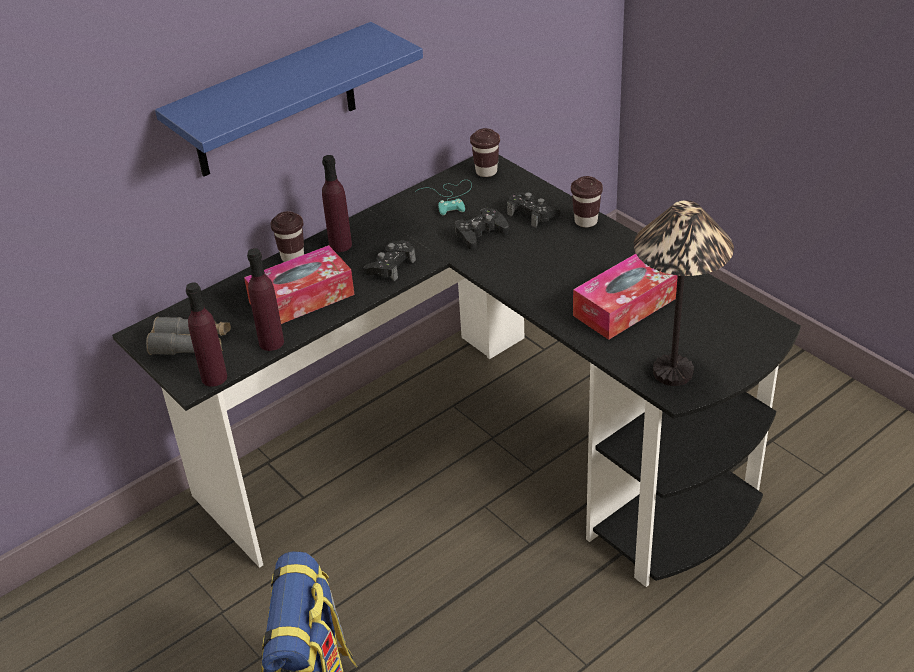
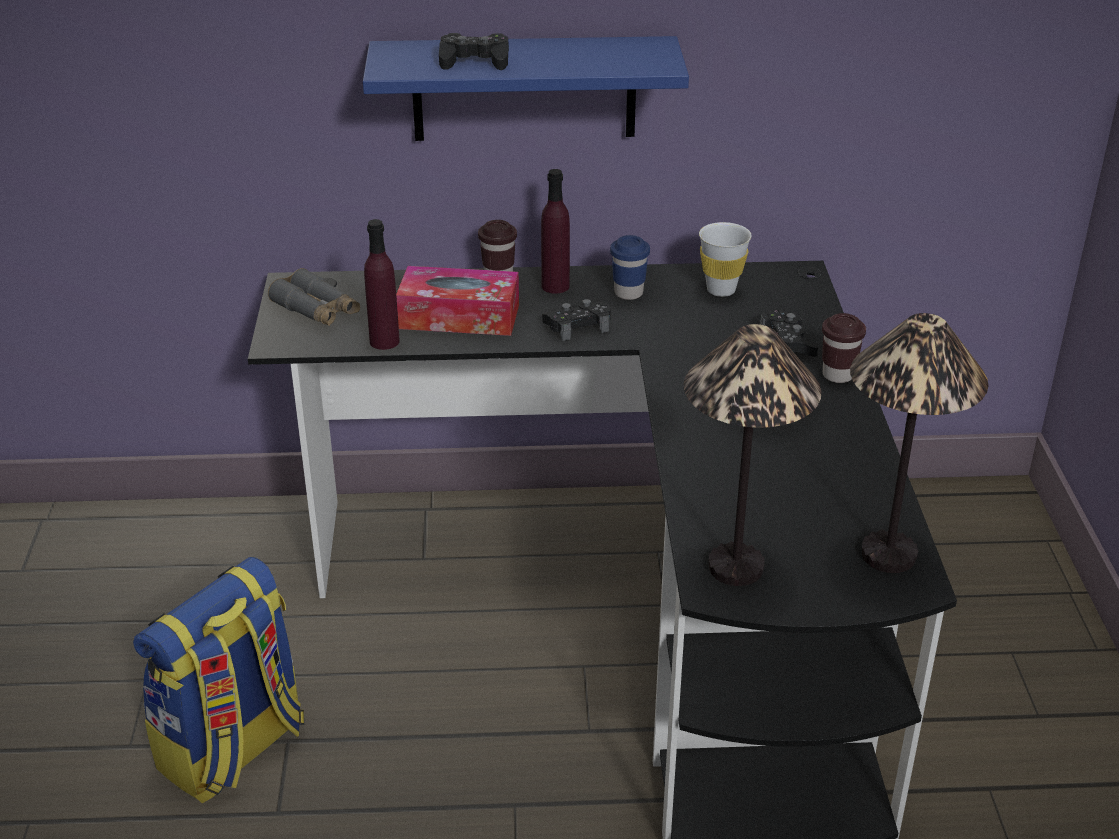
camera: 35 degrees right, 5 degrees down
purple bottle [186,282,227,387] -> none
turquoise game controller [415,180,472,215] -> white cup [699,222,752,297]
black game controller [455,208,509,250] -> black game controller moved to [439,33,509,70]
brown cup [470,128,500,177] -> none
tissue box [573,254,678,340] -> none
none -> blue cup [610,235,650,300]
none -> table lamp [850,313,988,573]

